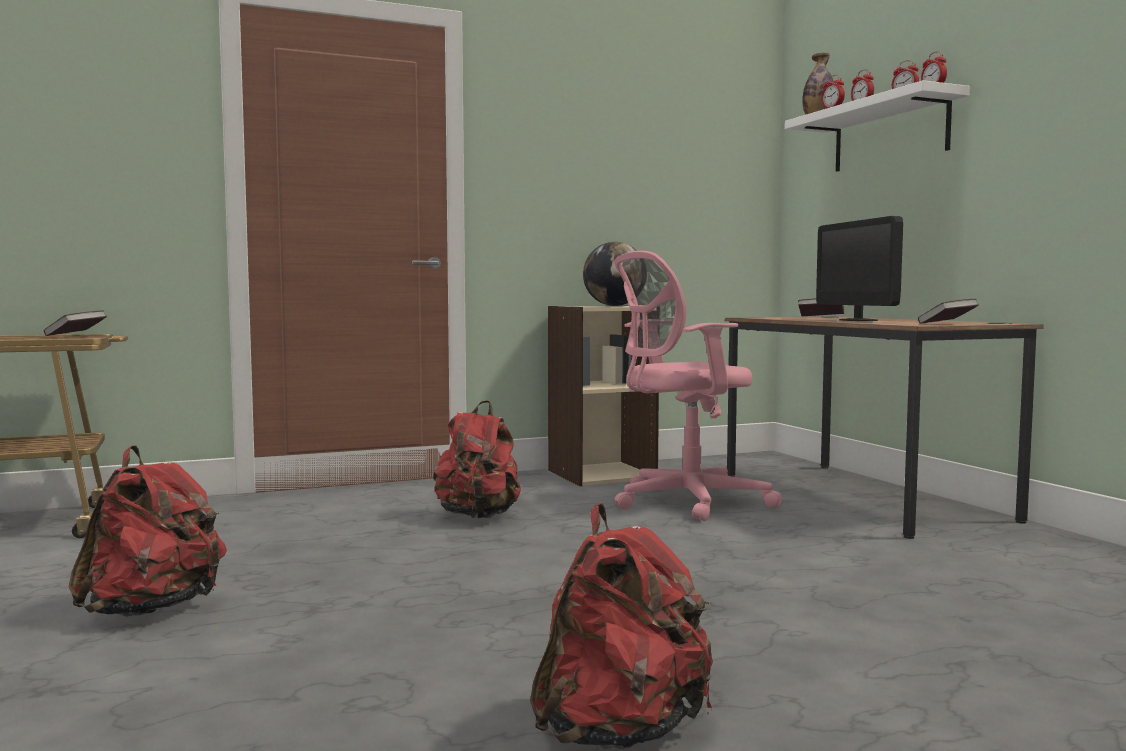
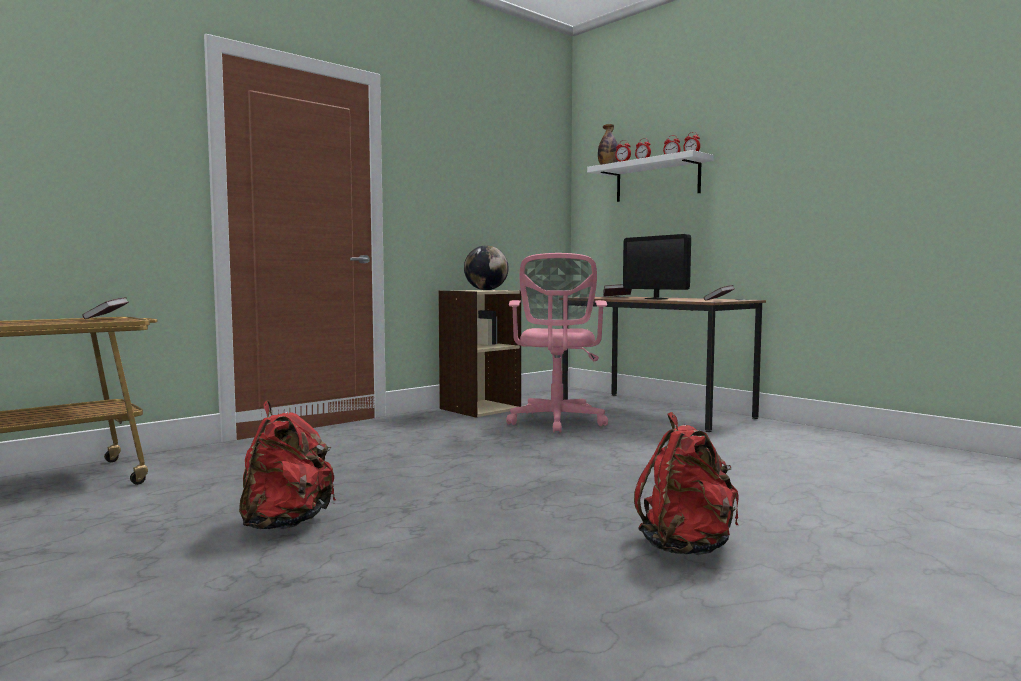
camera: 20 degrees left, 0 degrees up
red backpack [433,400,521,518] -> none
pink office chair [614,251,783,521] -> pink office chair turned 45 degrees counterclockwise [506,253,608,433]

